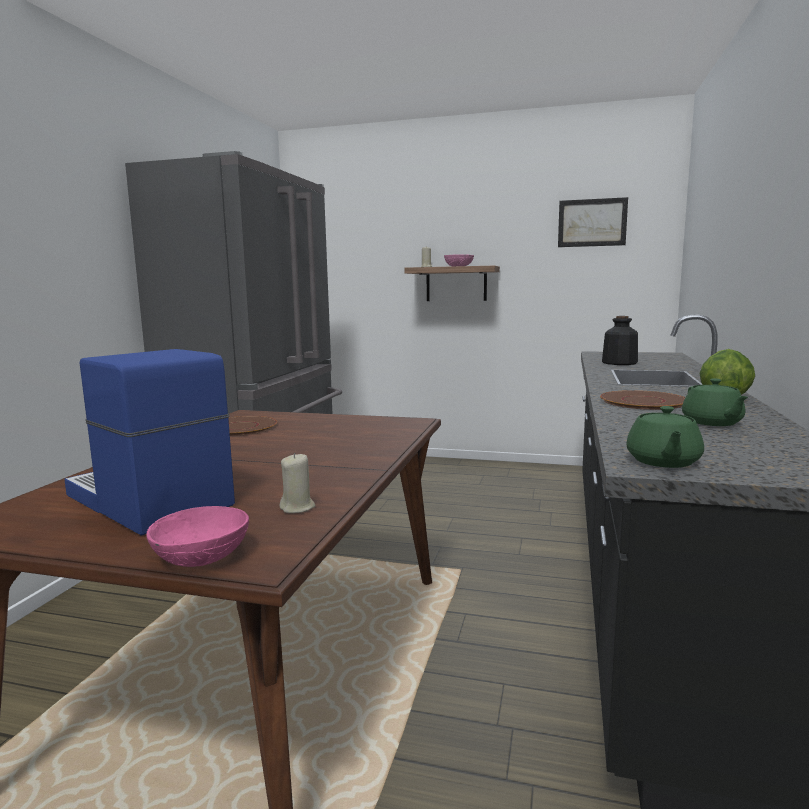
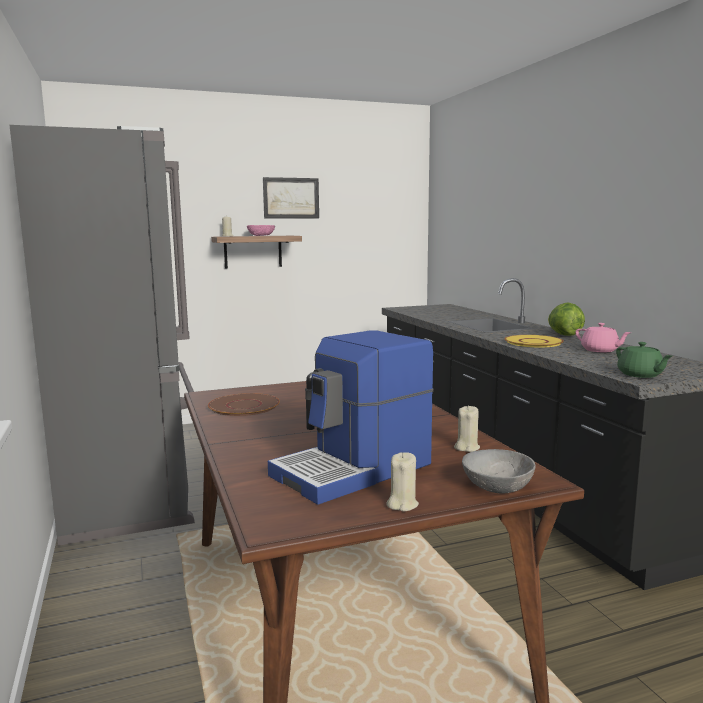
camera: 35 degrees left, 0 degrees up
coffee machine [64,349,235,536] -> coffee machine turned 45 degrees counterclockwise [268,330,433,505]
pink bowl [146,506,249,567] -> grey bowl [462,449,536,493]
picture [558,197,628,247] -> picture moved to [263,177,319,219]
brown plate [600,390,685,410] -> yellow plate [504,335,564,347]
bottle [602,316,638,365] -> none
green teapot [682,378,748,426] -> pink teapot [576,323,631,352]
none -> beige candle [386,452,419,511]

